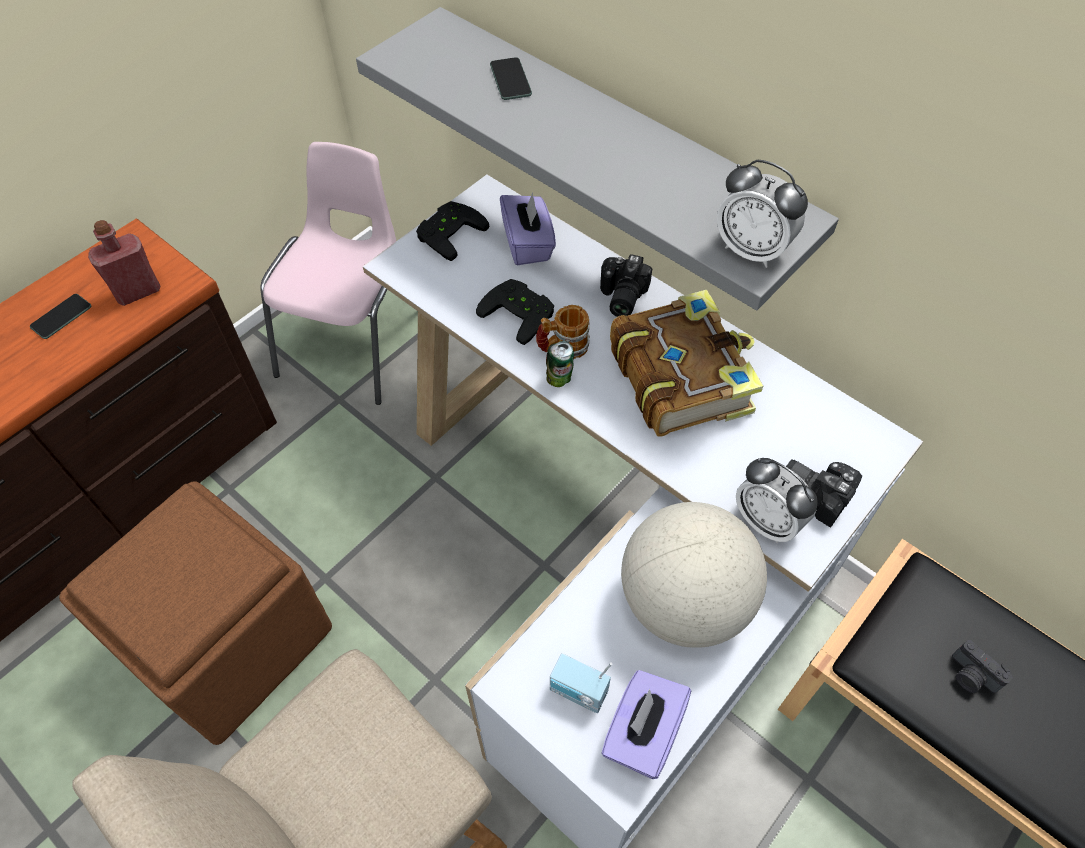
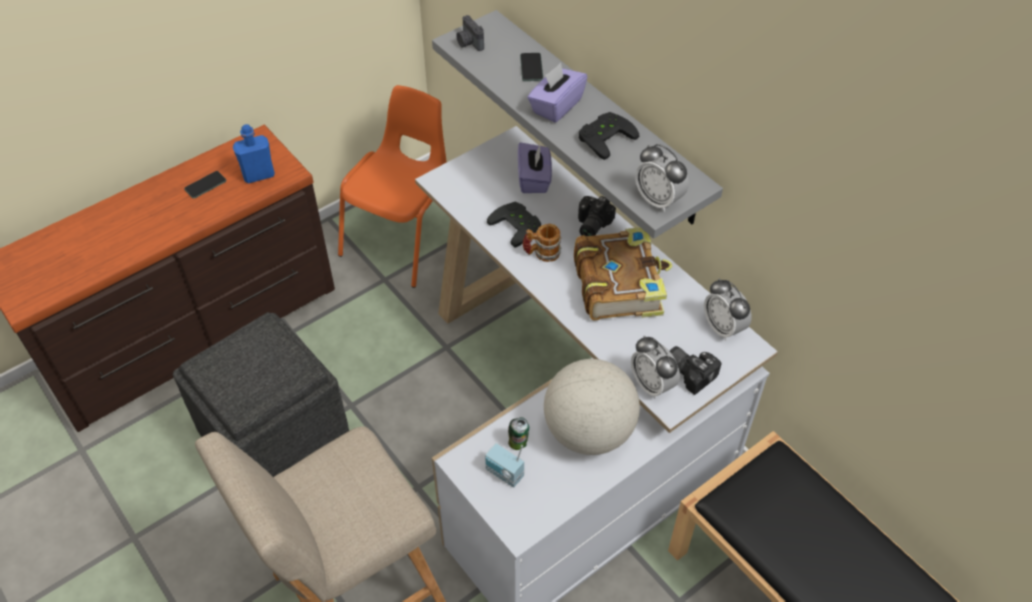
camera: 10 degrees right, 5 degrees down
brown ottoman [59,481,332,745] -> grey ottoman [173,312,349,477]
red bottle [88,220,161,306] -> blue bottle [233,124,275,184]
pink chair [260,142,396,405] -> orange chair [338,85,446,288]
black game controller [416,201,489,261] -> black game controller moved to [579,112,639,160]
can [546,341,574,387] -> can moved to [508,417,529,450]
purple tissue box [601,670,691,779] -> purple tissue box moved to [527,63,587,123]
camera [952,640,1013,693] -> camera moved to [456,15,484,51]
none -> alarm clock [704,279,751,341]

